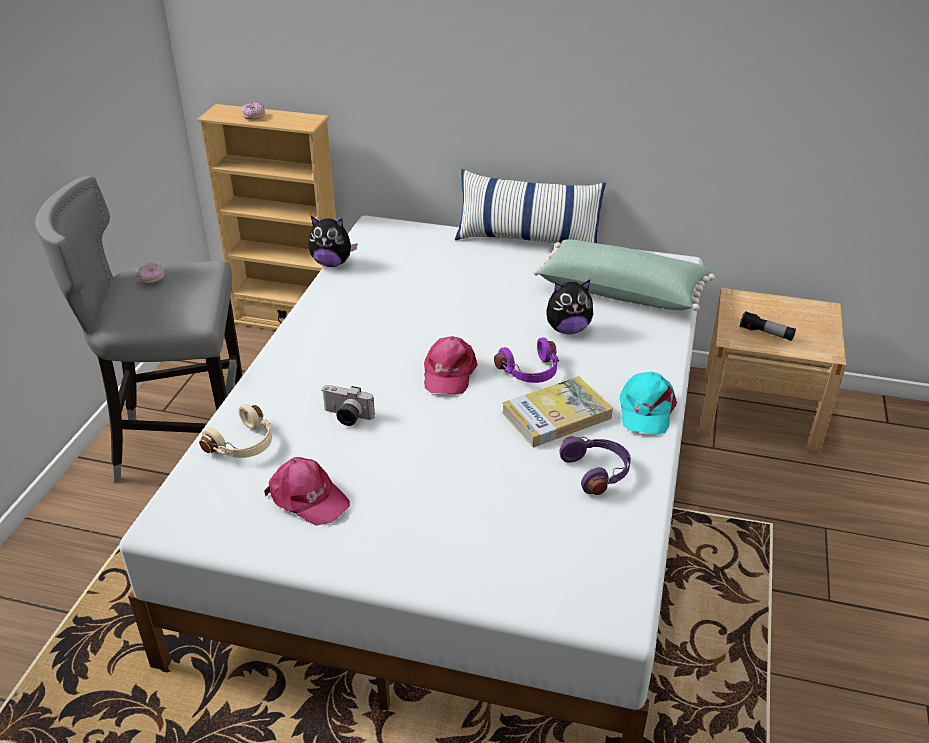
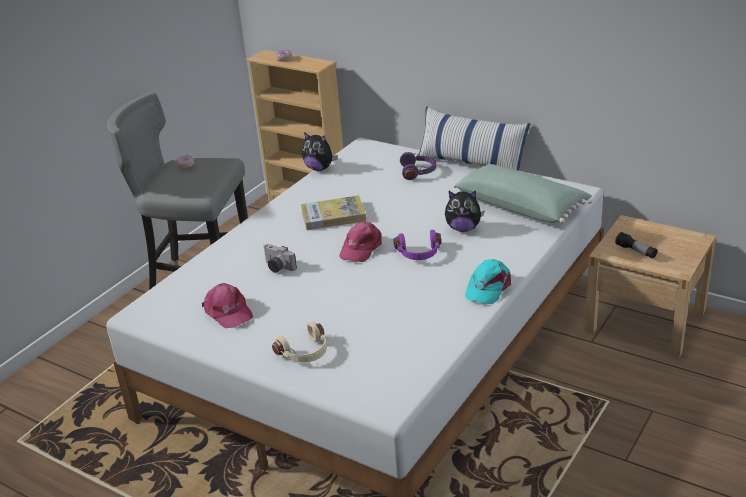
camera: 20 degrees right, 5 degrees down
beige headphones [199,404,272,458] -> beige headphones moved to [272,322,328,362]
book [502,376,613,447] -> book moved to [301,195,366,230]
purple headphones [559,436,631,495] -> purple headphones moved to [400,152,436,180]

